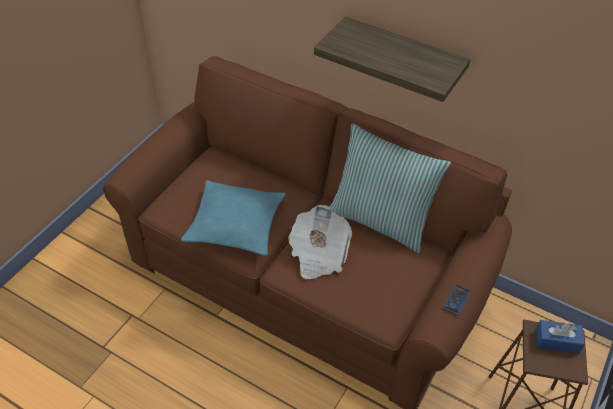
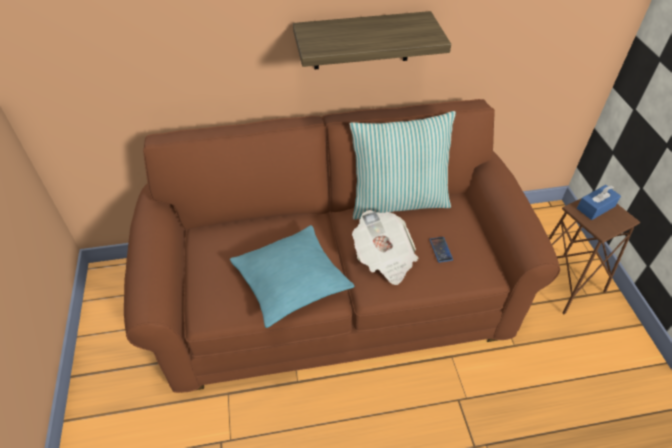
camera: 40 degrees left, 0 degrees up
phone [443,284,471,315] -> phone moved to [429,237,453,263]

